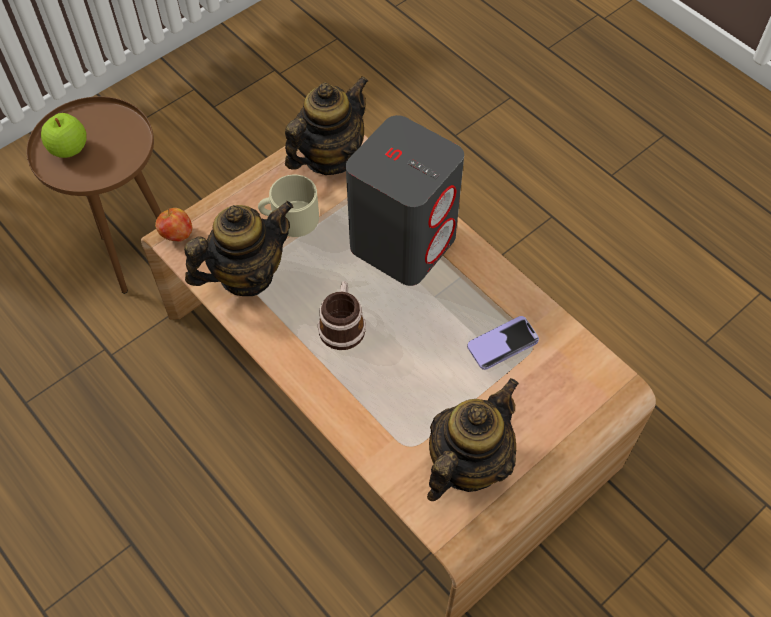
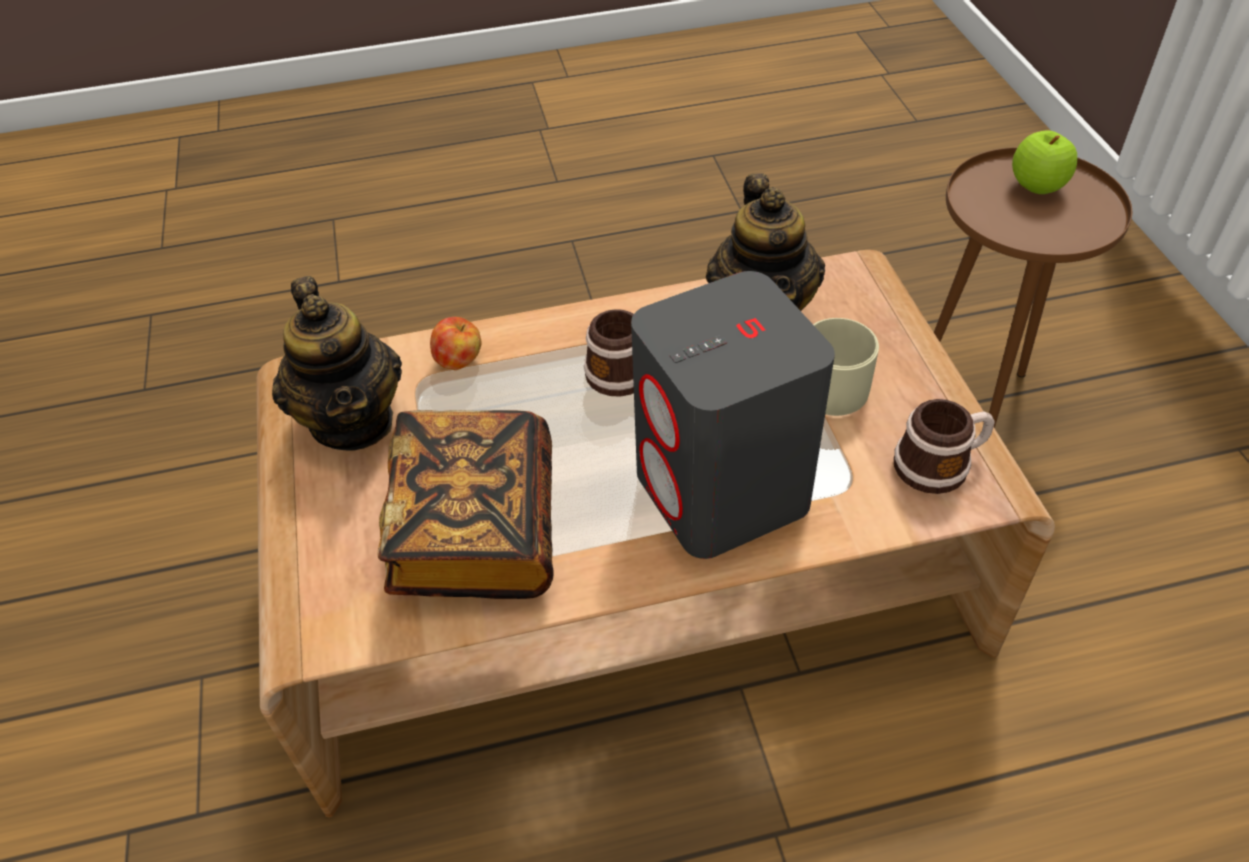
camera: 120 degrees right, 10 degrees down
apple [155,208,192,242] -> apple moved to [430,317,482,370]
teapot [285,76,368,175] -> mug [894,399,995,494]
phone [467,316,539,370] -> book [377,410,554,599]

